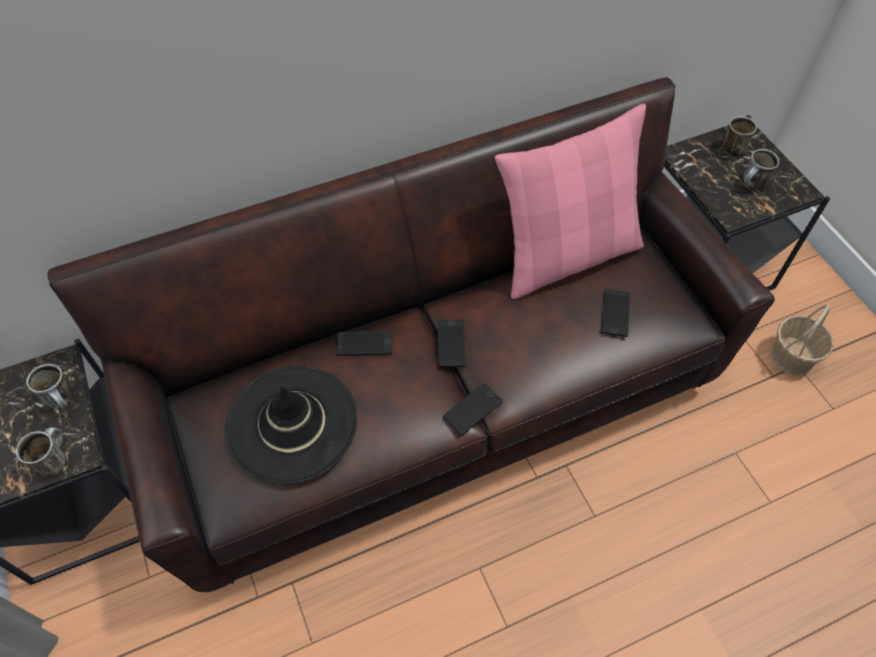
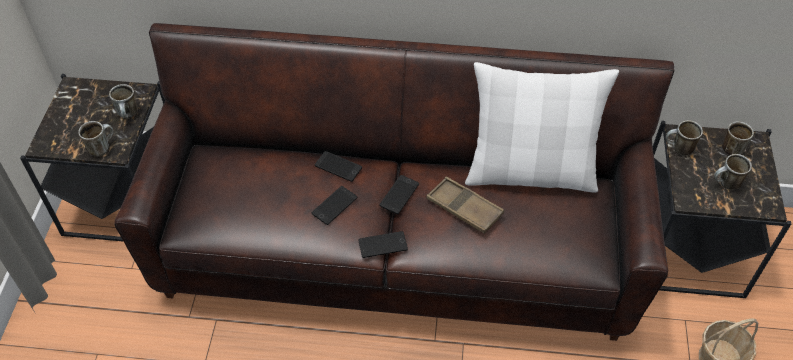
camera: 30 degrees right, 5 degrees down
black hat [225,366,357,484] -> none
pink pillow [495,104,646,299] -> white pillow [465,62,619,193]
phone [601,289,630,337] -> phone moved to [312,186,357,225]
none -> brown tray [426,177,504,233]
none -> mug [666,120,703,156]

